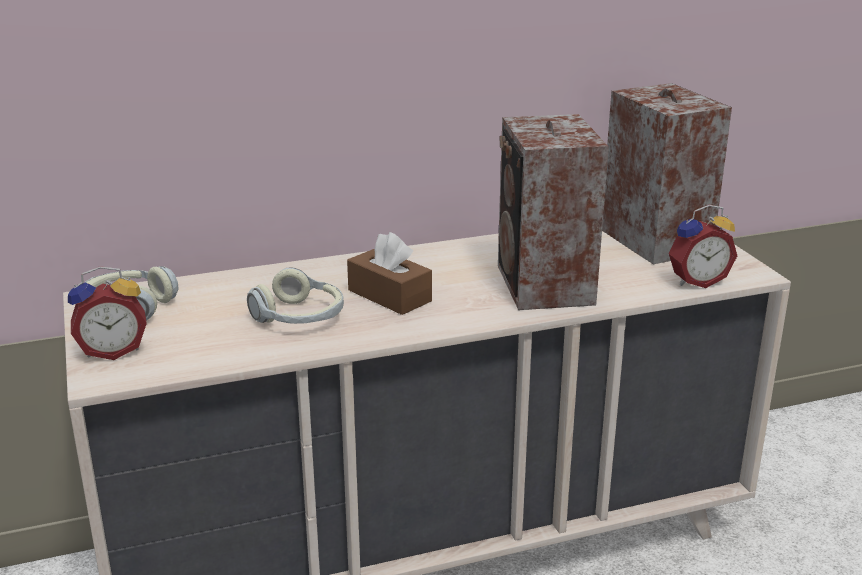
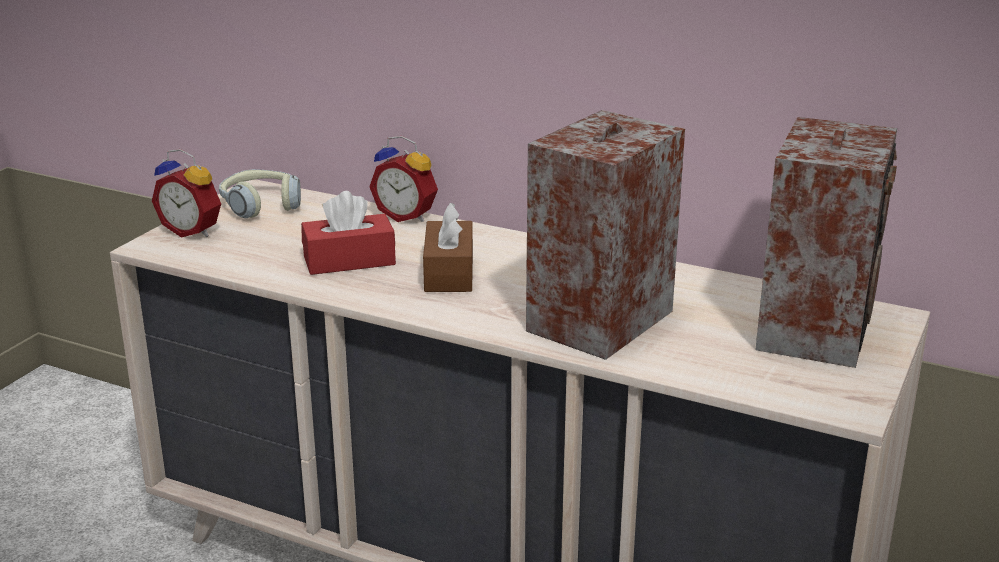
camera: 45 degrees right, 0 degrees up
headphones [247,267,344,324] -> red tissue box [301,191,396,275]
alarm clock [668,205,737,288] -> alarm clock moved to [369,136,438,222]

